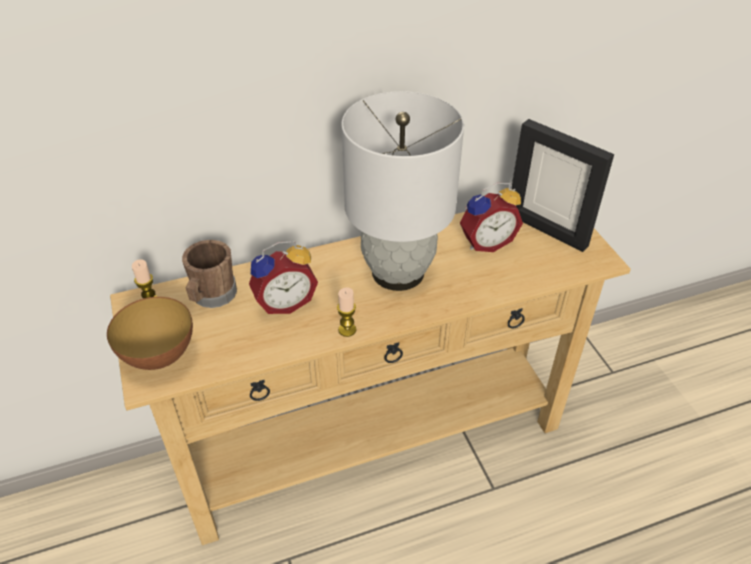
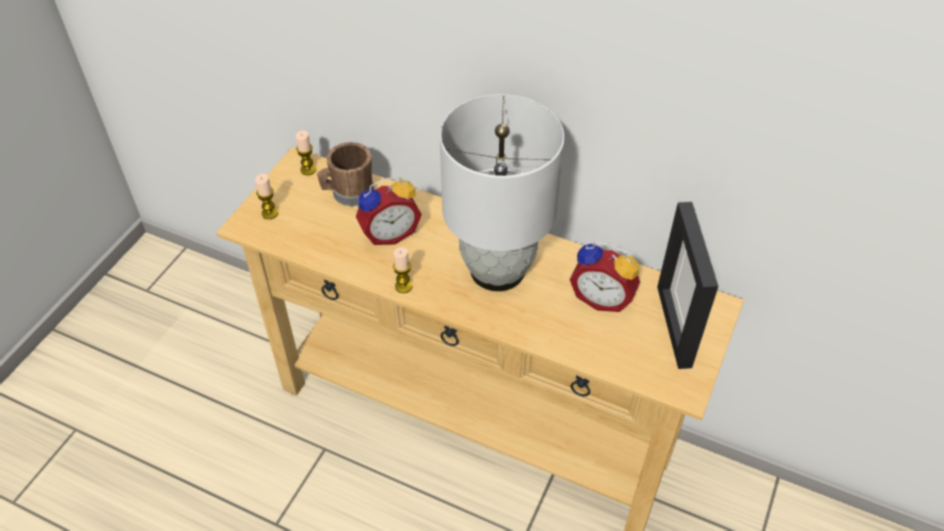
camera: 45 degrees right, 5 degrees up
bowl [107,297,193,370] -> candle [255,174,278,219]
alarm clock [249,241,318,314] -> alarm clock turned 45 degrees counterclockwise [356,177,422,245]

